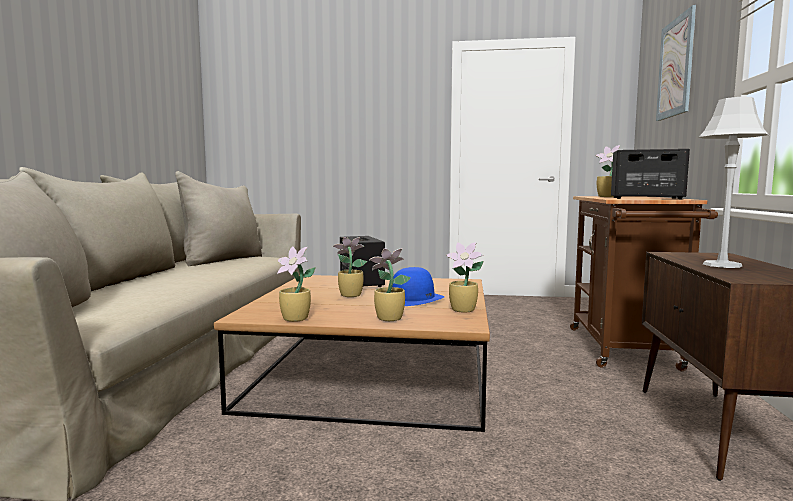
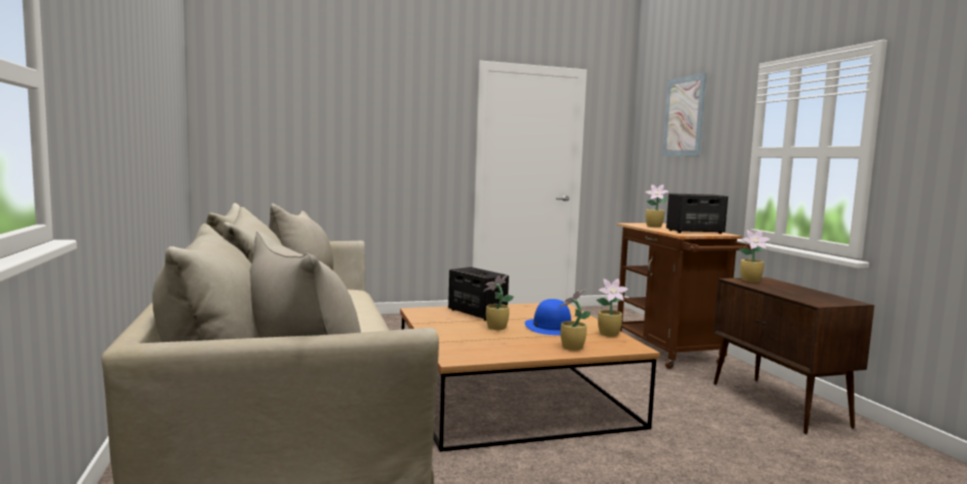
camera: 25 degrees left, 0 degrees up
potted plant [277,247,316,322] -> potted plant moved to [739,230,771,282]
grey table lamp [699,97,769,268] -> none

